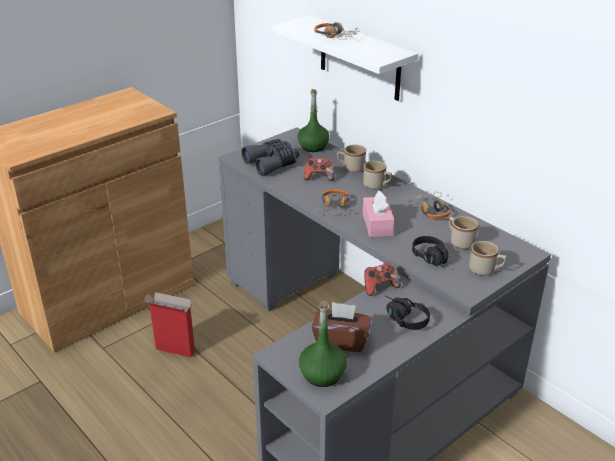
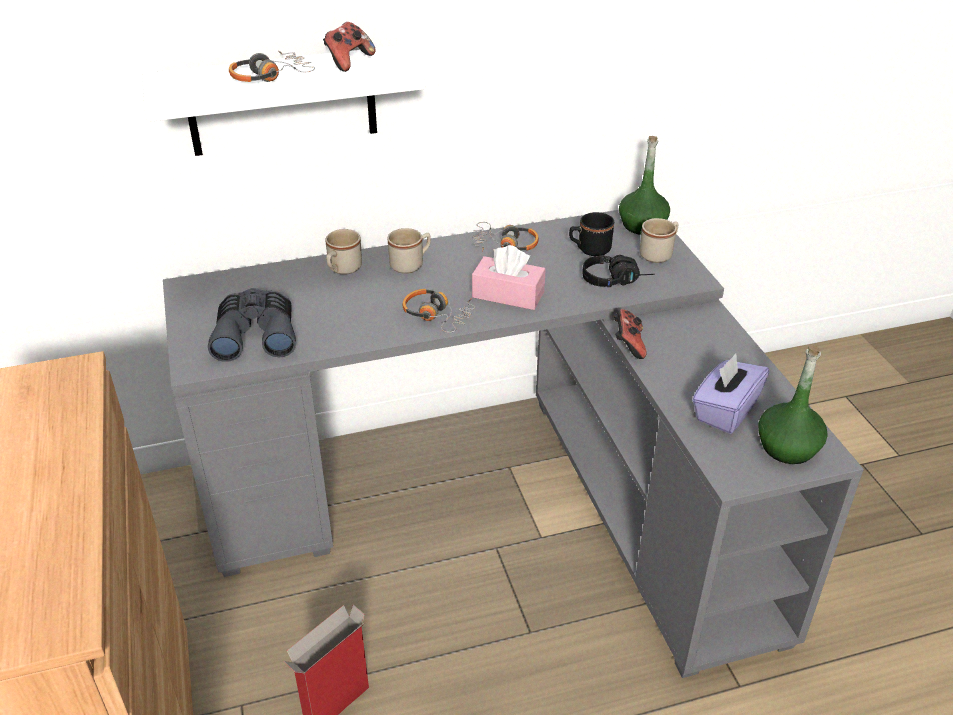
camera: 65 degrees left, 5 degrees up
green bottle [297,89,330,152] -> green bottle moved to [619,136,670,235]
game controller [304,158,335,181] -> game controller moved to [323,22,376,72]
brown tissue box [312,302,371,352] -> purple tissue box [692,353,769,434]
black headphones [385,296,430,330] -> none
beige mug [449,216,478,249] -> black mug [569,212,614,256]

